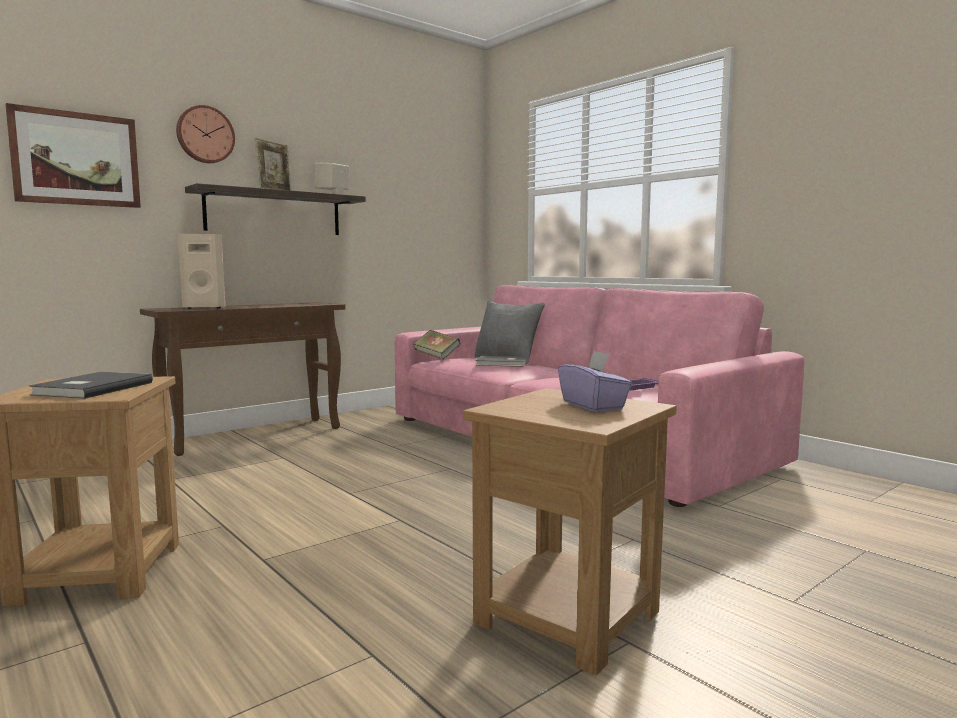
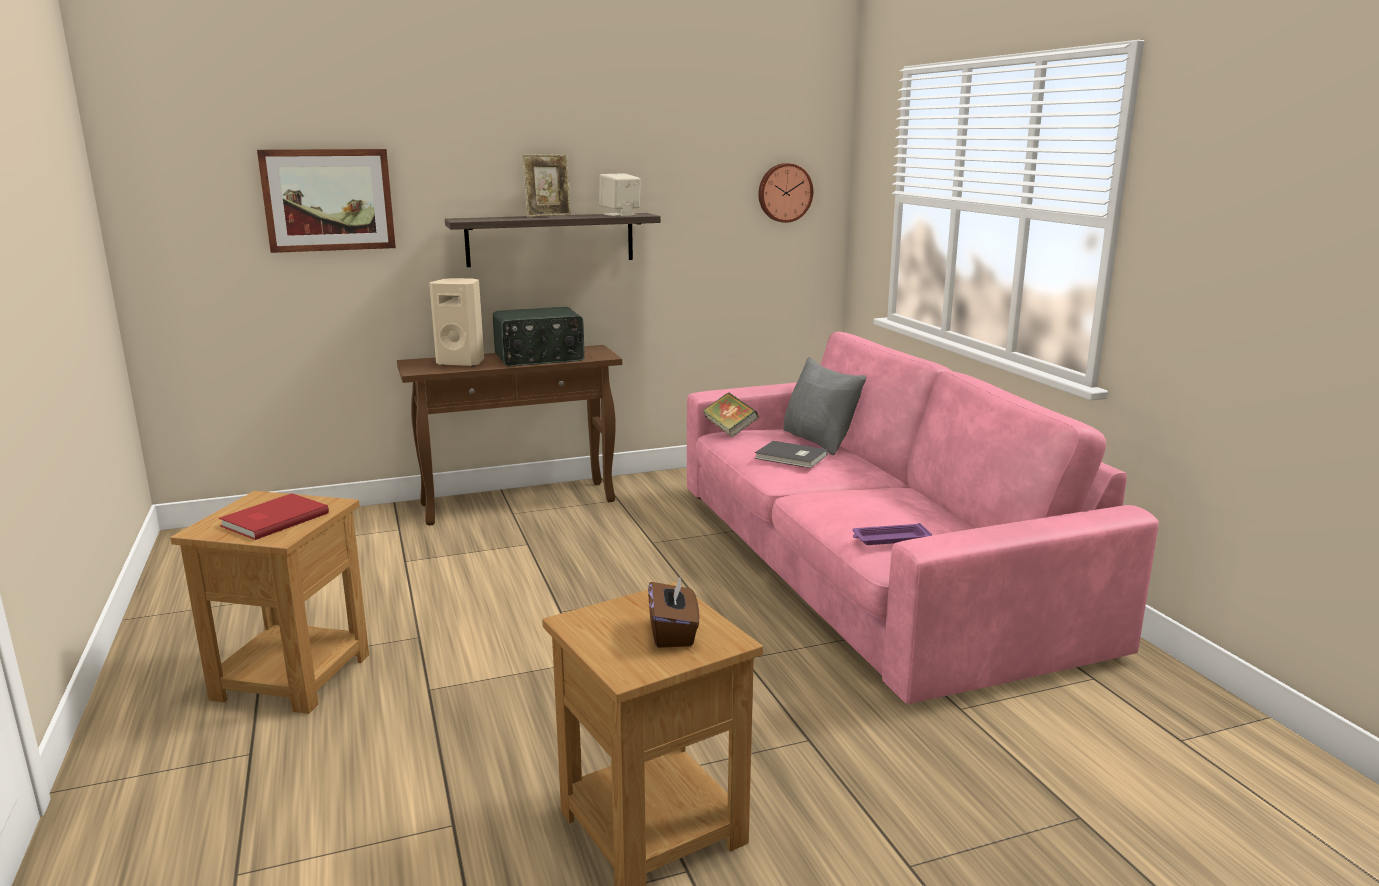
camera: 20 degrees right, 10 degrees up
grey book [29,372,153,399] -> red book [219,493,329,540]
wall clock [176,105,235,163] -> wall clock moved to [758,163,813,223]
purple tissue box [558,351,632,412] -> brown tissue box [648,575,699,648]
none -> radio [493,307,585,367]

